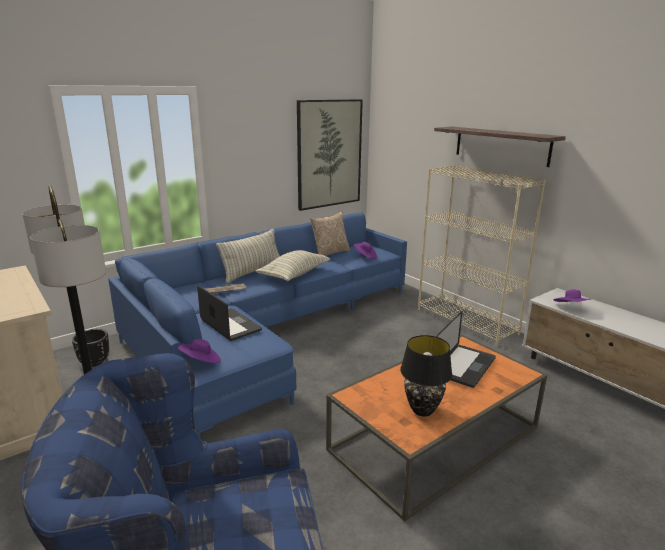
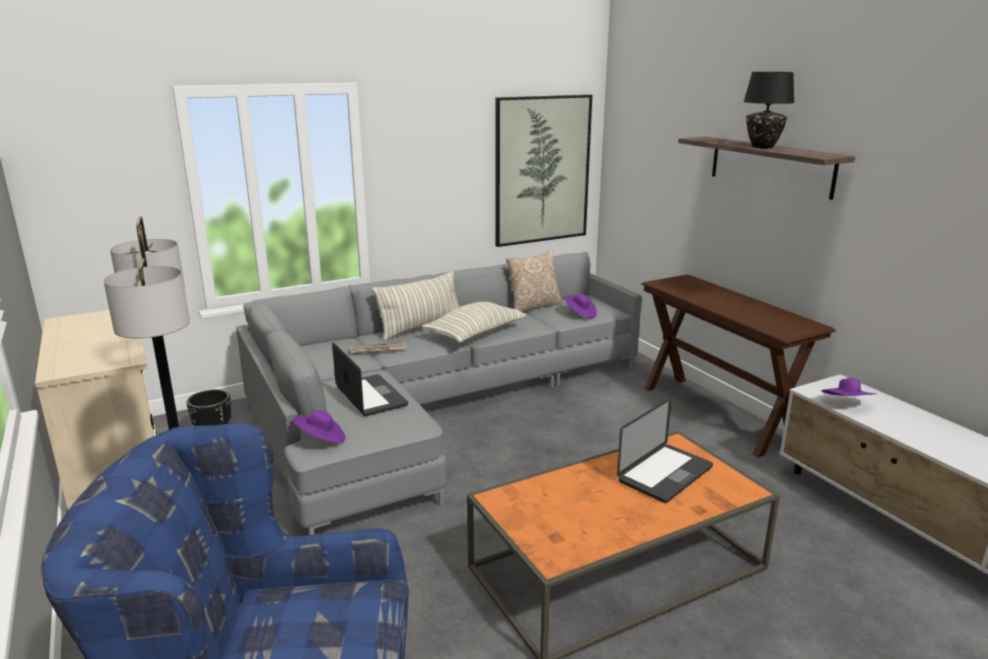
camera: 10 degrees right, 0 degrees up
blue sofa [108,212,407,439] -> grey sofa [236,252,642,535]
black table lamp [400,335,452,417] -> black table lamp moved to [743,72,795,148]
beige bookcase [418,165,546,346] -> brown console table [641,274,836,457]

